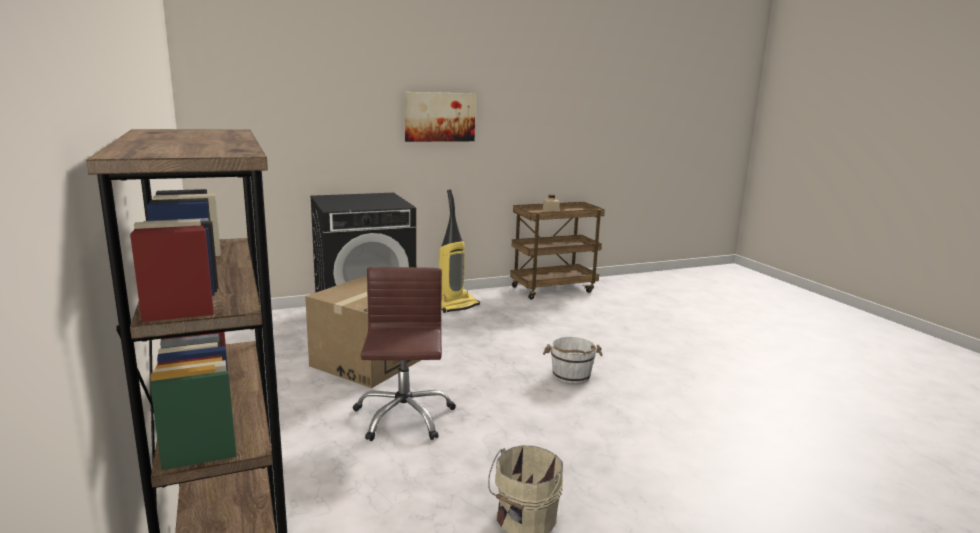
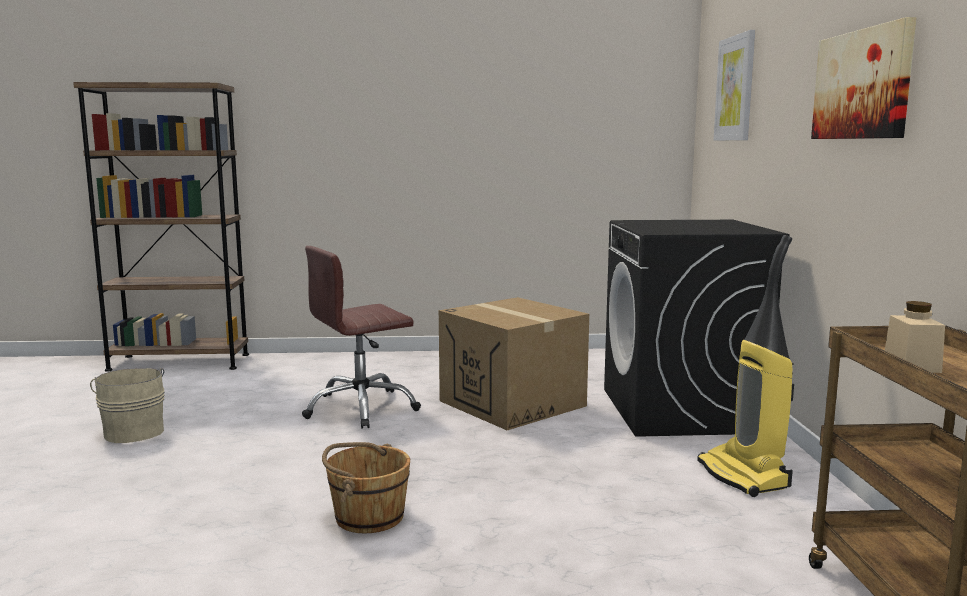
camera: 110 degrees right, 5 degrees down
brown office chair [353,267,456,441] -> brown office chair turned 135 degrees clockwise [302,246,421,429]
white bucket [543,336,603,384] -> brown bucket [322,442,410,533]
none -> picture [713,30,755,141]

